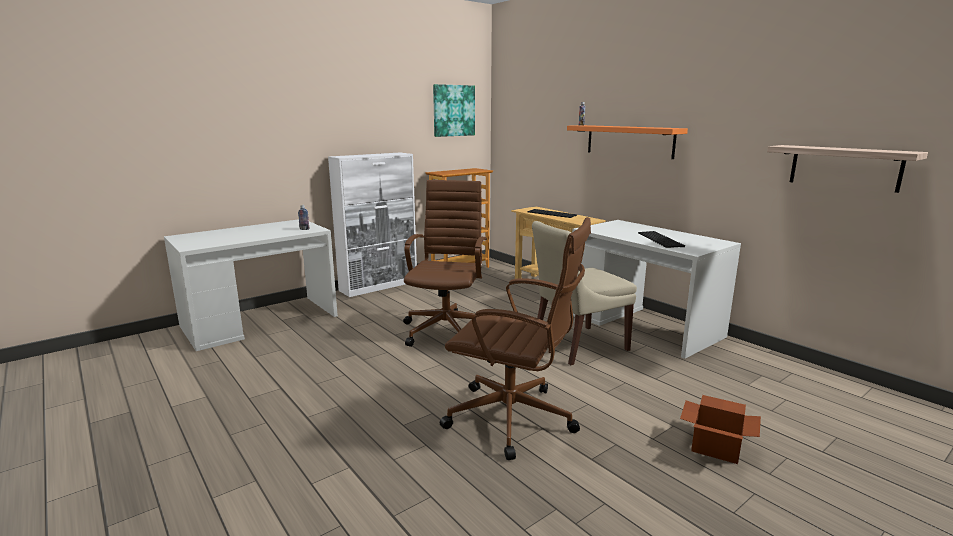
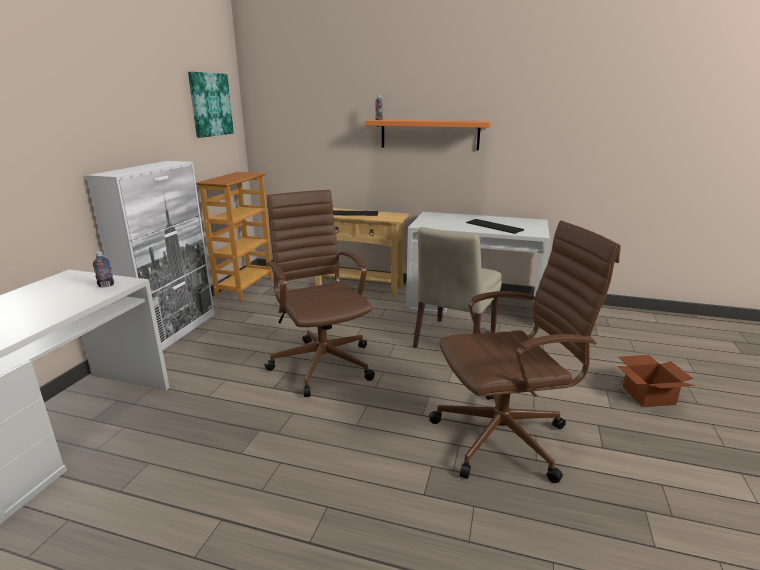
camera: 35 degrees left, 5 degrees up
shelf [767,145,928,193] -> none

